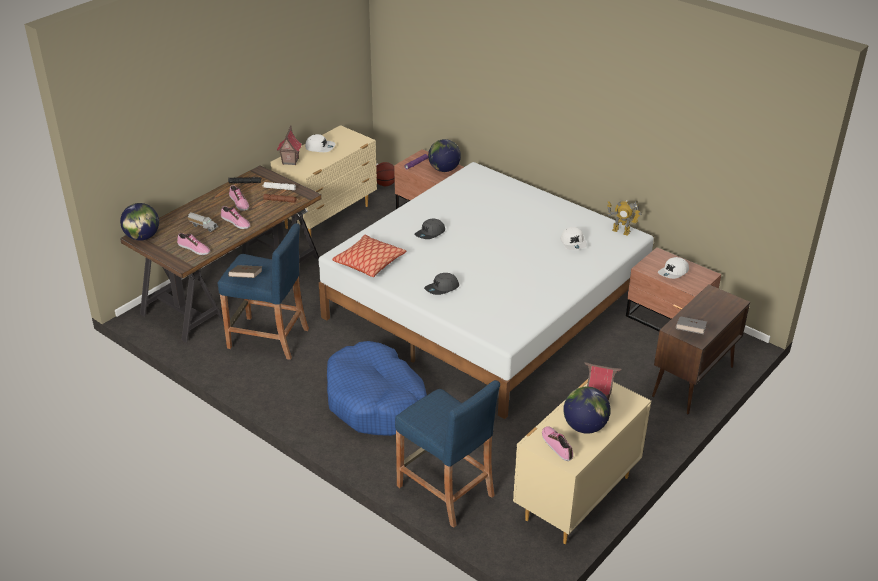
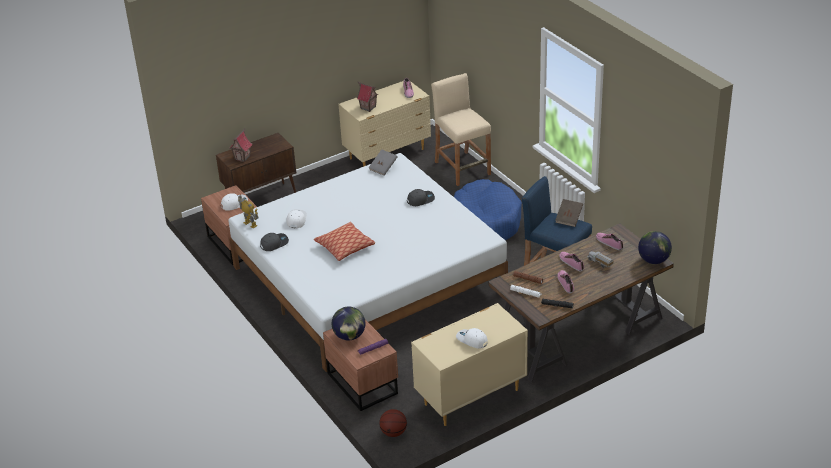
camera: 160 degrees left, 0 degrees up
toy house [277,126,302,165] -> toy house moved to [229,128,252,162]
pillow [332,234,406,277] -> pillow moved to [314,222,375,261]
blue stool [395,380,500,528] -> beige stool [431,73,491,186]
grey cap [414,219,445,239] -> grey cap moved to [260,233,289,251]
globe [563,387,611,434] -> none
grey book [676,316,707,334] -> grey book moved to [368,149,398,176]

